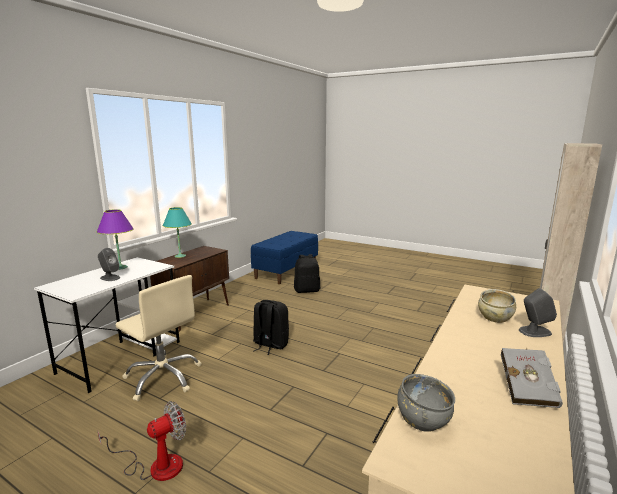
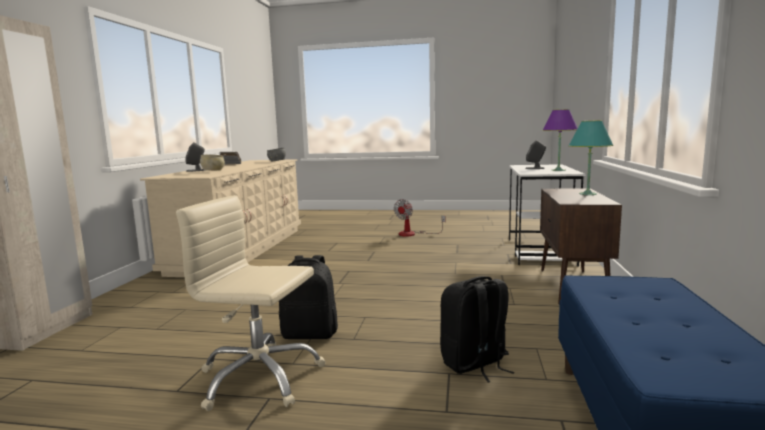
camera: 160 degrees right, 5 degrees down
beige office chair [116,275,201,401] -> beige office chair moved to [176,195,325,411]
black backpack [253,300,289,355] -> black backpack moved to [279,255,338,339]

